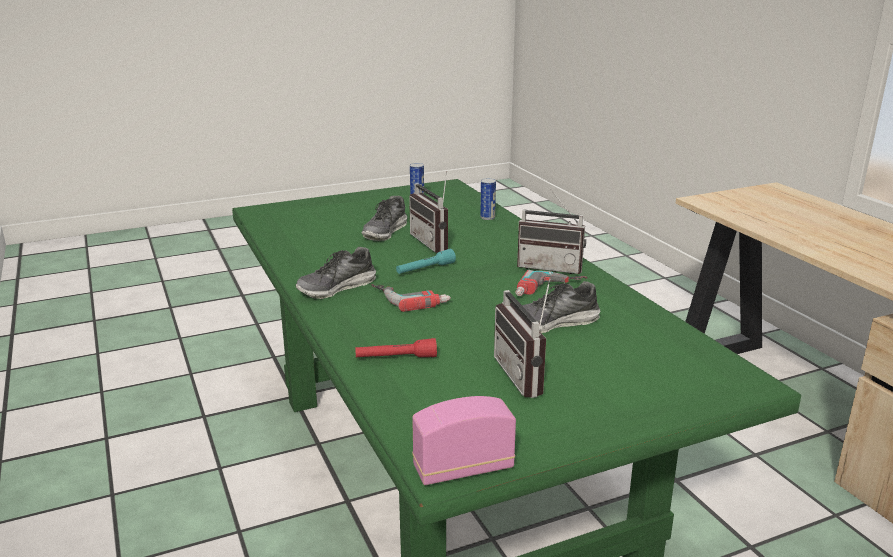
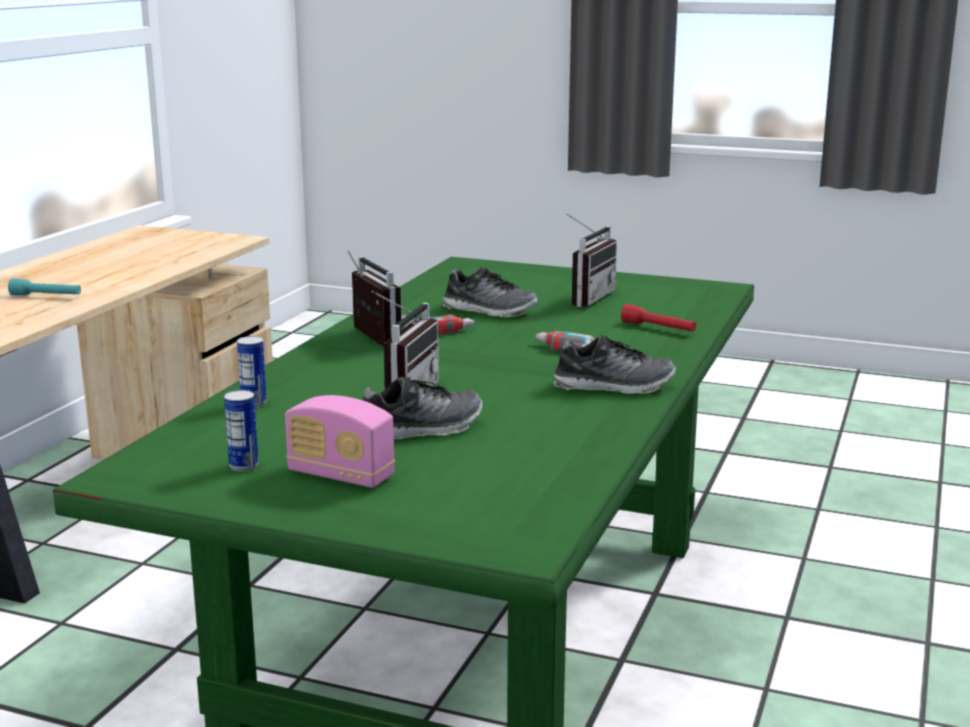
camera: 135 degrees left, 5 degrees down
turquoise flashlight [396,249,456,274] -> turquoise flashlight moved to [8,278,81,295]
radio [412,396,516,485] -> radio moved to [285,395,395,488]

